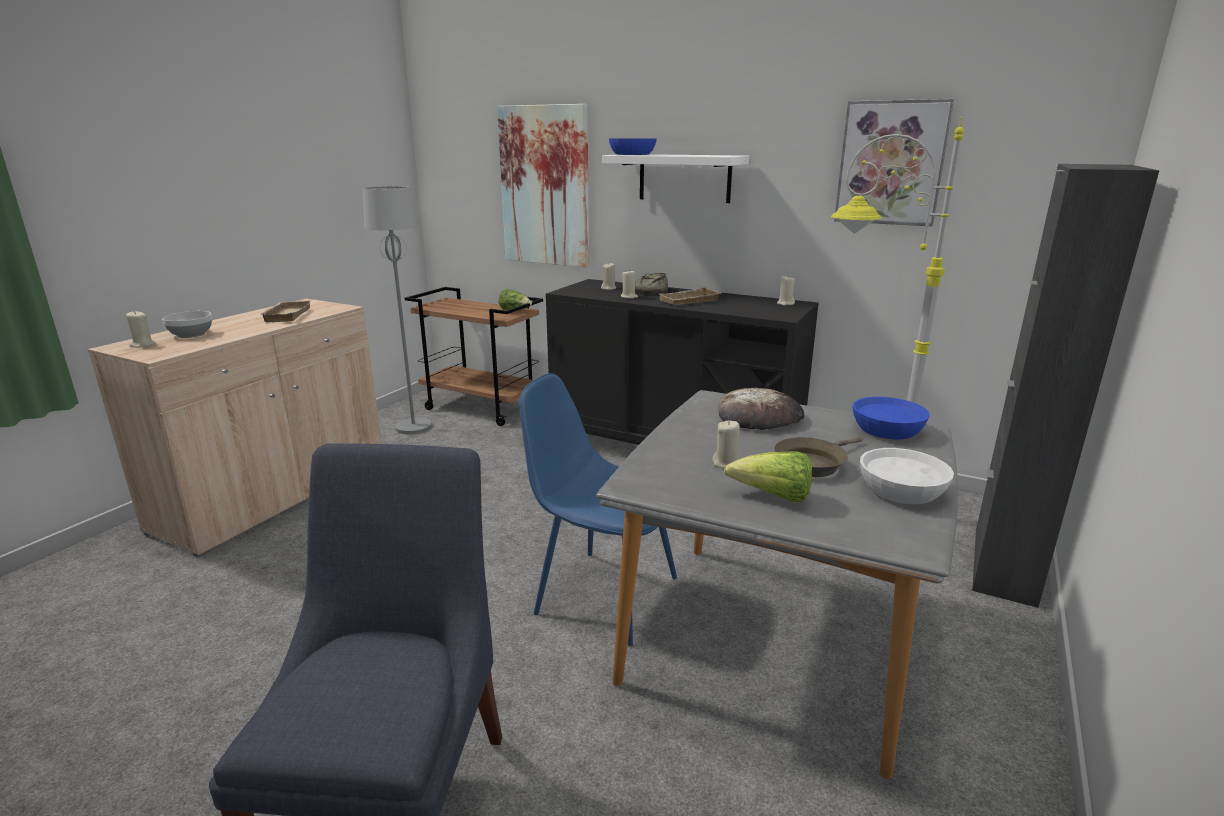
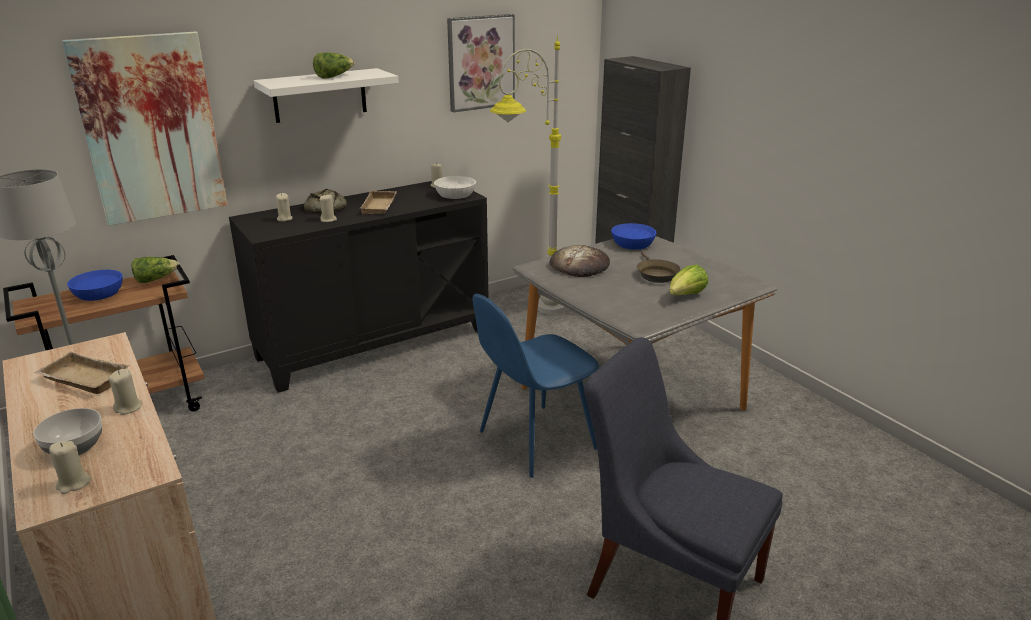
camera: 60 degrees left, 5 degrees up
blue bowl [609,138,657,155] -> blue bowl moved to [67,270,123,301]
beige candle [712,420,740,468] -> beige candle moved to [108,369,143,415]
white bowl [860,448,954,504] -> white bowl moved to [434,176,476,199]
none -> lettuce [313,53,355,79]

